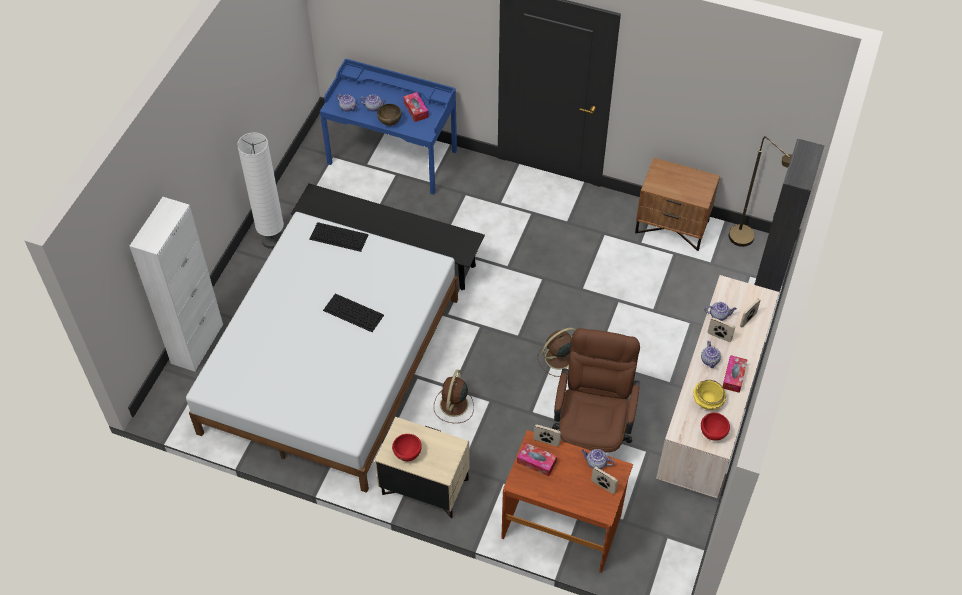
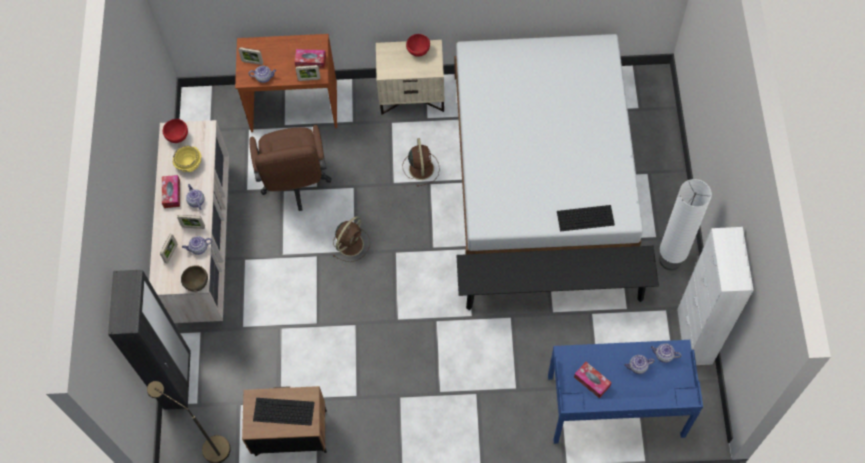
camera: 160 degrees right, 10 degrees up
white cabinet [130,197,223,372] -> white cabinet moved to [677,227,754,365]
keyboard [323,293,384,332] -> keyboard moved to [253,398,315,426]
brown bowl [377,104,402,126] -> brown bowl moved to [181,265,208,291]

